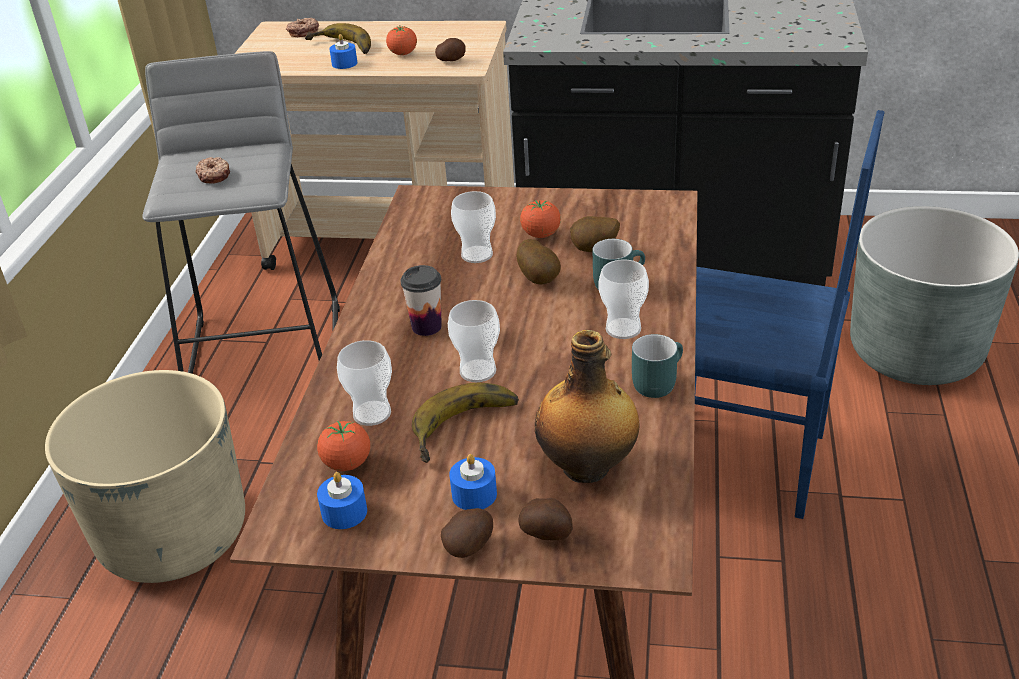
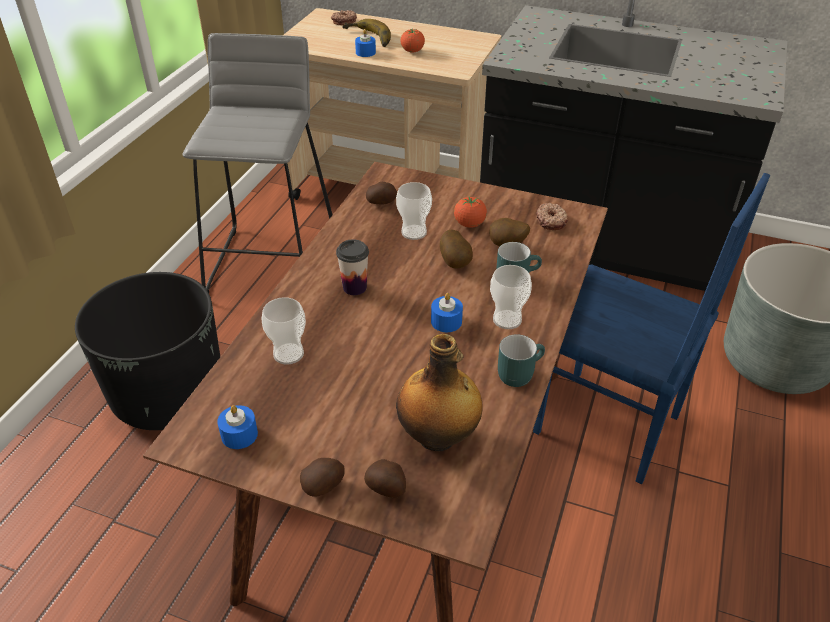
camera: 10 degrees right, 5 degrees up
beige planter [45,370,245,583] -> black planter [75,272,220,430]
donut [195,157,230,183] -> donut moved to [536,203,568,230]
tomato [317,421,370,471] -> none
banana [412,383,519,463] -> none
potato [435,38,466,61] -> potato moved to [366,182,397,205]
cup [448,300,500,382] -> none
blue candle [449,454,497,510] -> blue candle moved to [431,293,463,332]

